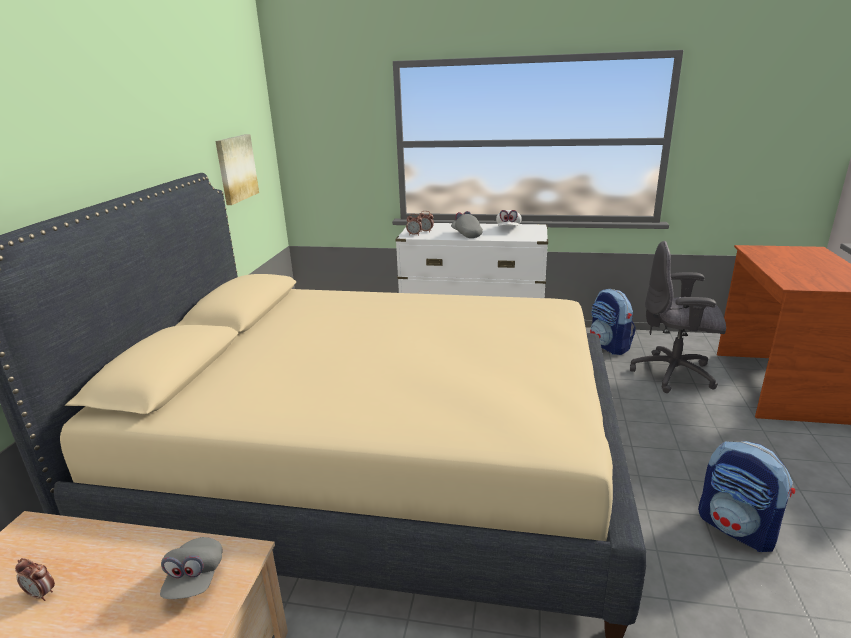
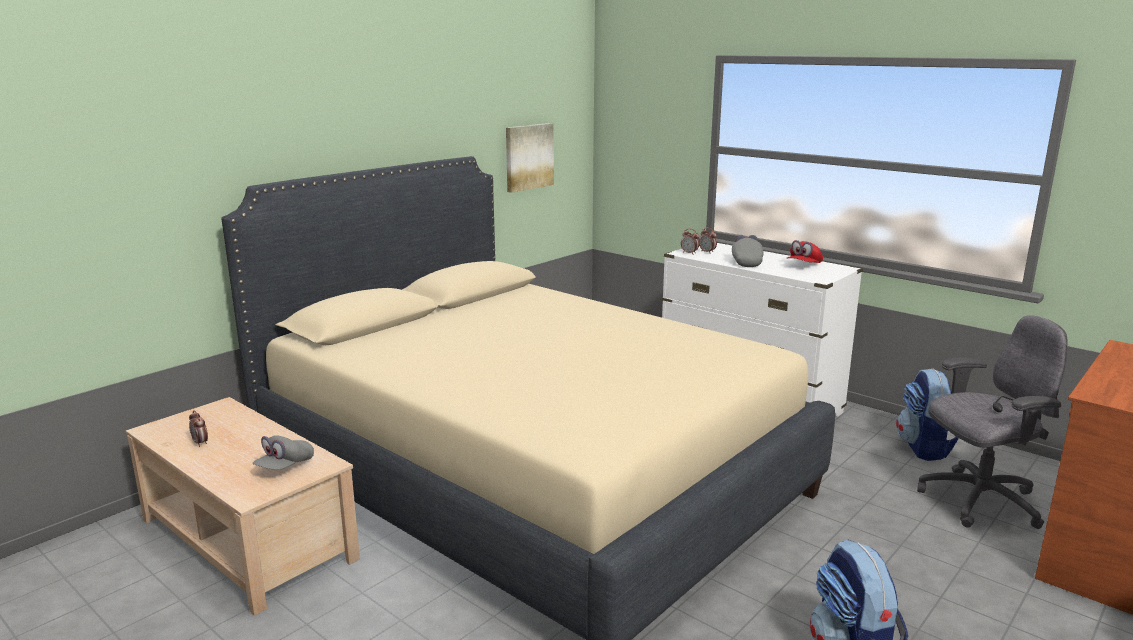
camera: 30 degrees right, 5 degrees down
white cap [496,210,522,226] -> red cap [787,240,823,263]
grey office chair [630,241,726,393] -> grey office chair turned 120 degrees clockwise [917,315,1068,529]

